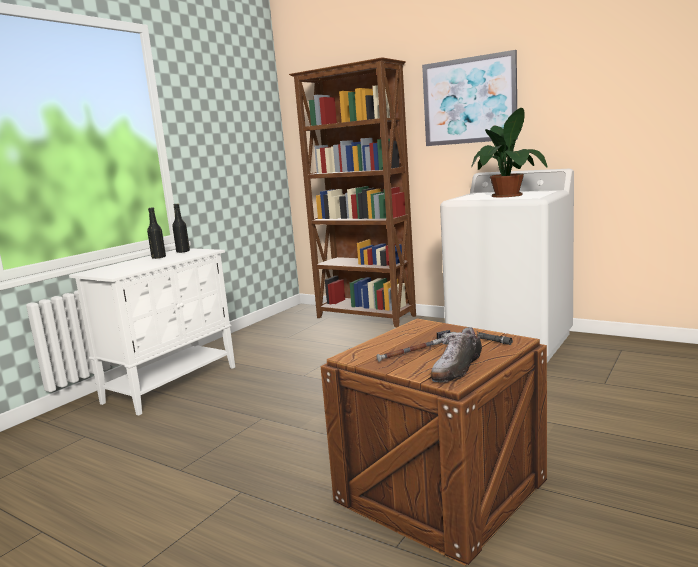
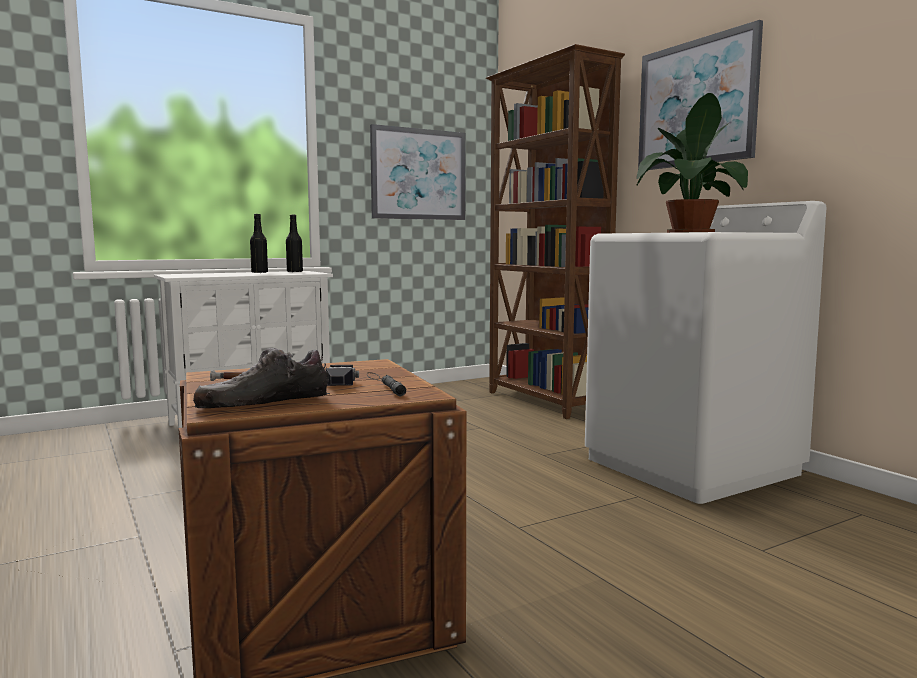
camera: 25 degrees right, 5 degrees down
none -> picture [370,124,465,220]

